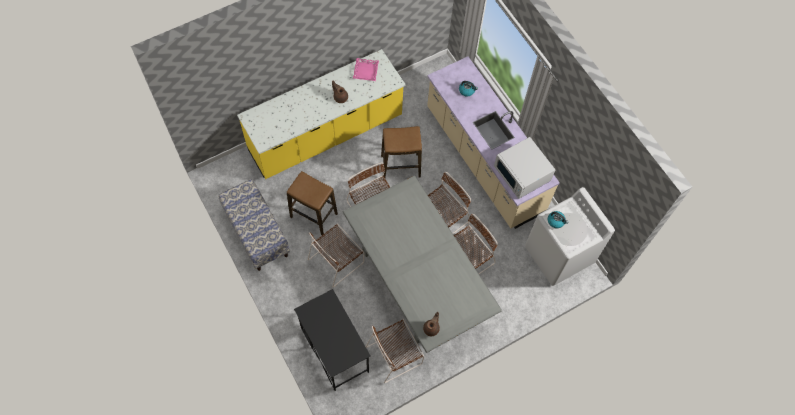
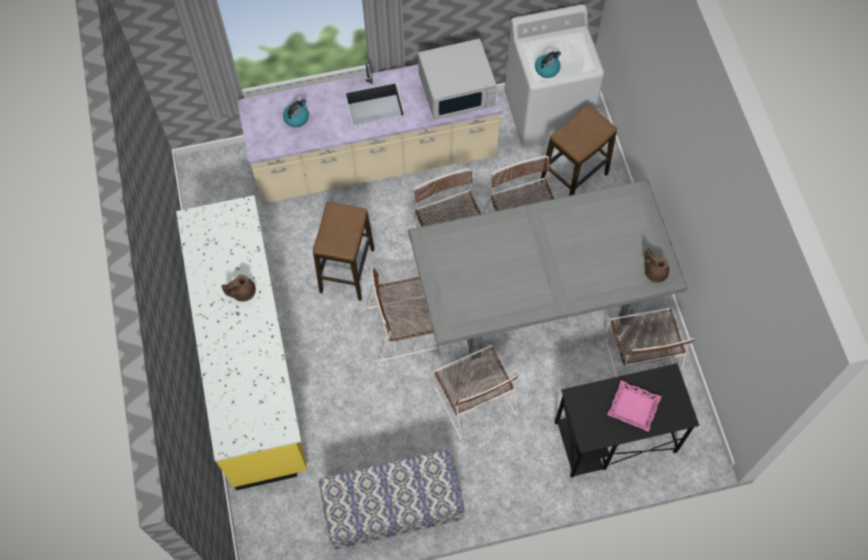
camera: 70 degrees left, 0 degrees up
stool [287,171,338,235] -> stool moved to [540,105,617,196]
pink tray [353,58,379,81] -> pink tray moved to [607,380,662,432]

